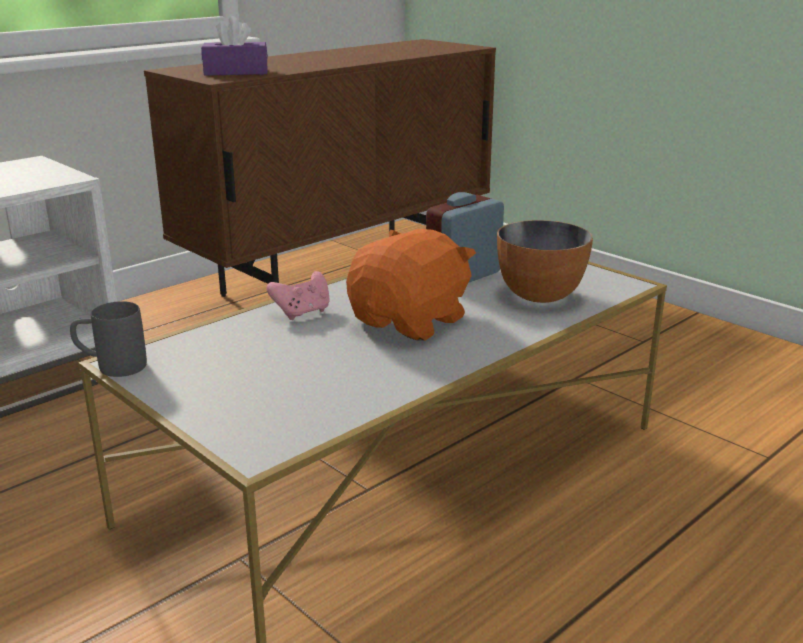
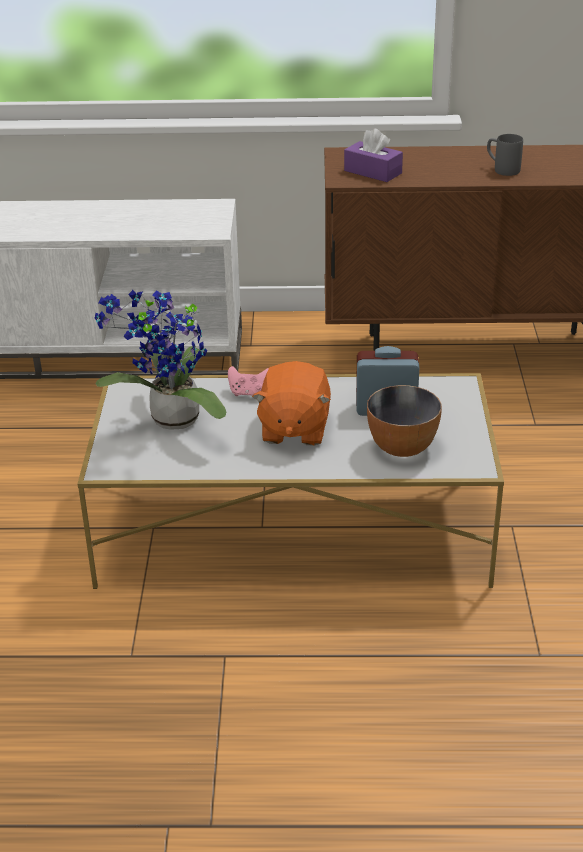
camera: 45 degrees right, 10 degrees up
grey mug [70,301,147,377] -> grey mug moved to [487,134,523,176]
orange plush toy [346,229,476,341] -> orange plush toy turned 105 degrees clockwise [252,361,331,446]
none -> potted plant [95,290,226,430]

